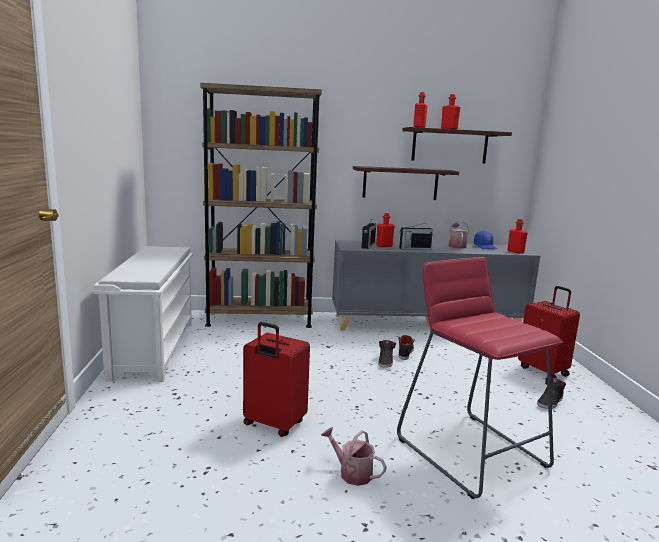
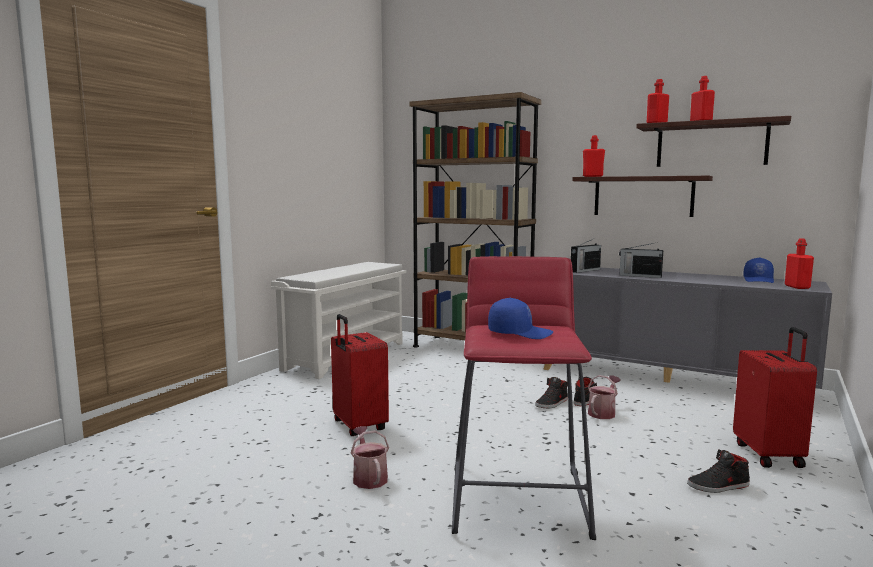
camera: 35 degrees right, 5 degrees down
red bottle [376,213,395,247] -> red bottle moved to [583,135,605,177]
watering can [449,221,469,249] -> watering can moved to [588,375,621,419]
none -> blue cap [488,298,553,339]

